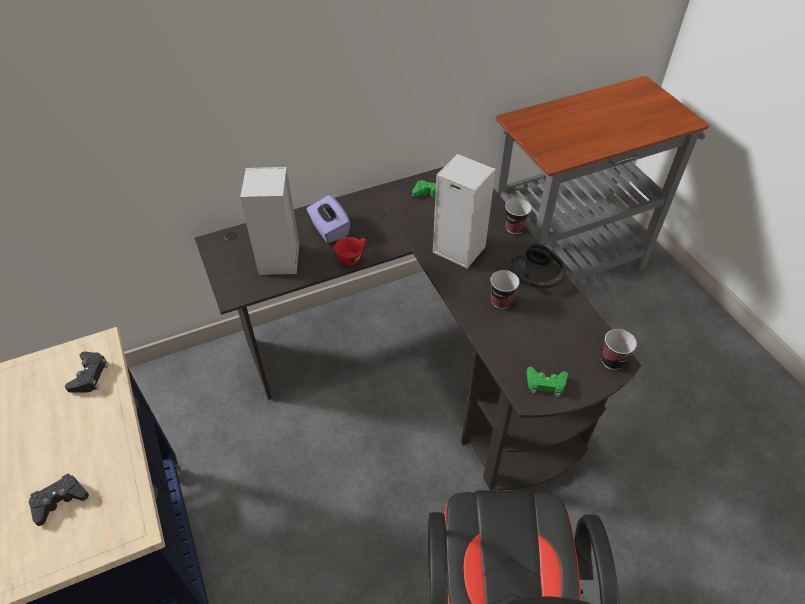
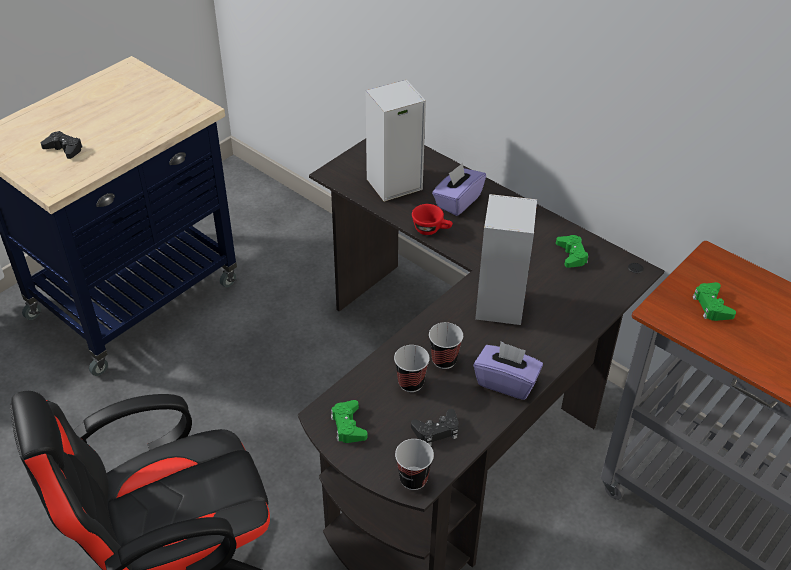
camera: 65 degrees right, 5 degrees down
black game controller [65,351,109,393] -> black game controller moved to [411,409,459,446]
cup [505,198,532,234] -> cup moved to [394,345,430,392]
black headphones [511,244,566,288] -> purple tissue box [473,341,543,400]
none -> green game controller [693,282,736,321]

